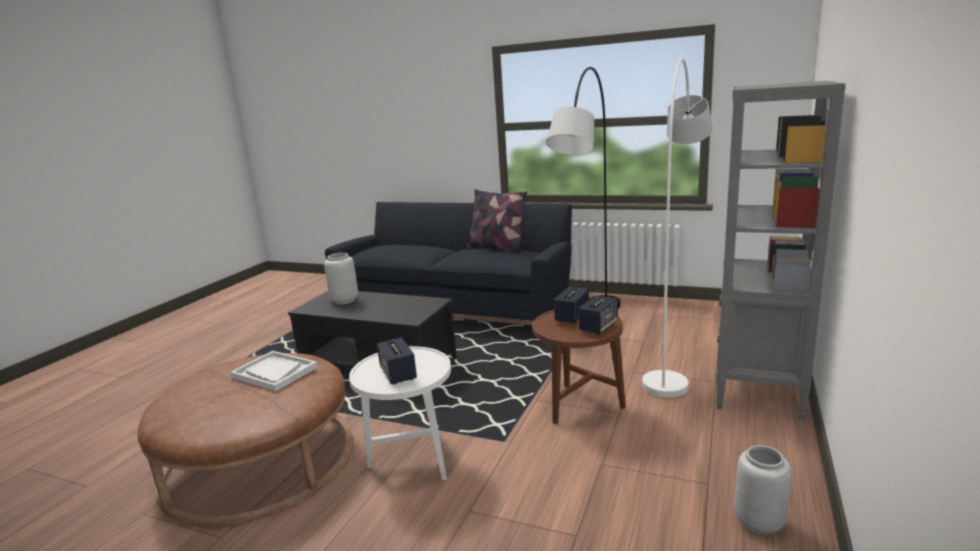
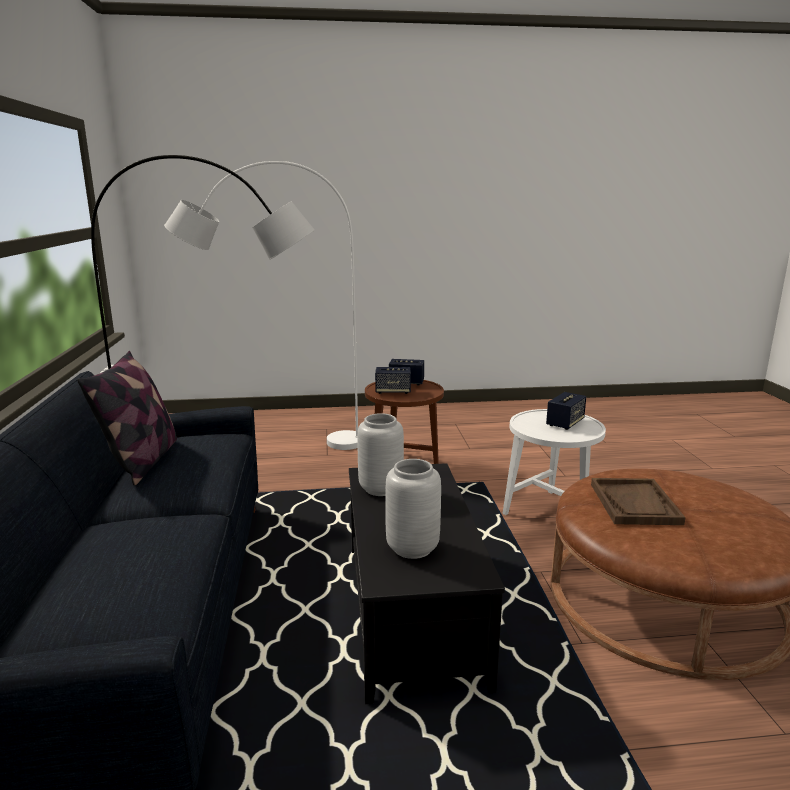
camera: 120 degrees left, 0 degrees up
white tray [230,351,318,391] -> brown tray [591,478,685,525]
grey bookcase [716,81,846,420] -> none
grey vase [734,445,791,535] -> grey vase moved to [357,413,404,496]

